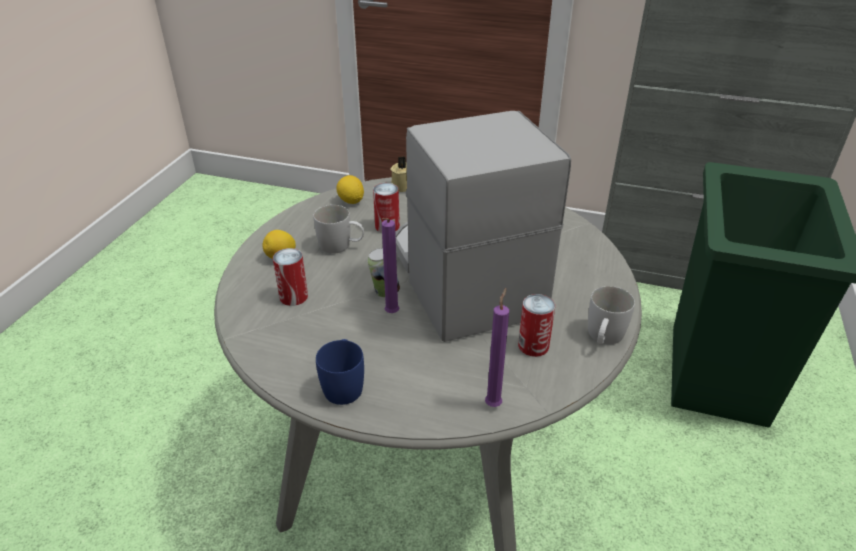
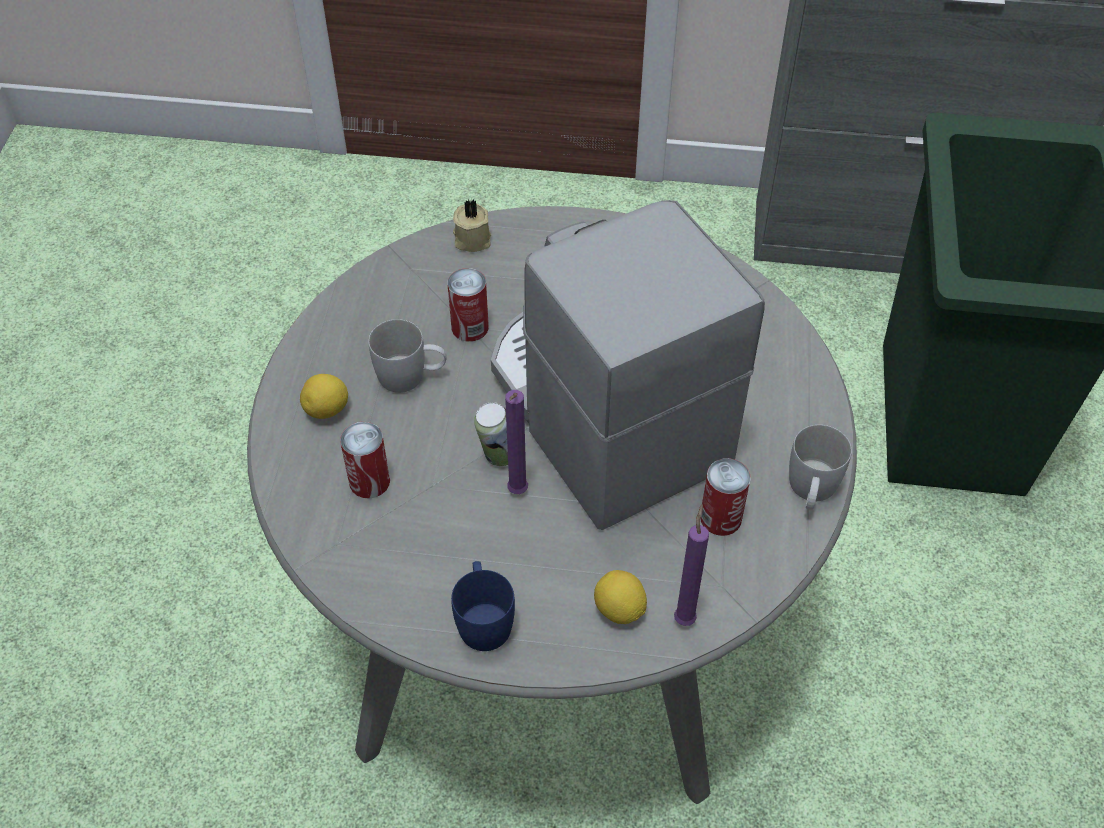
camera: 10 degrees left, 15 degrees up
lemon [337,175,364,204] -> lemon moved to [594,570,647,624]

